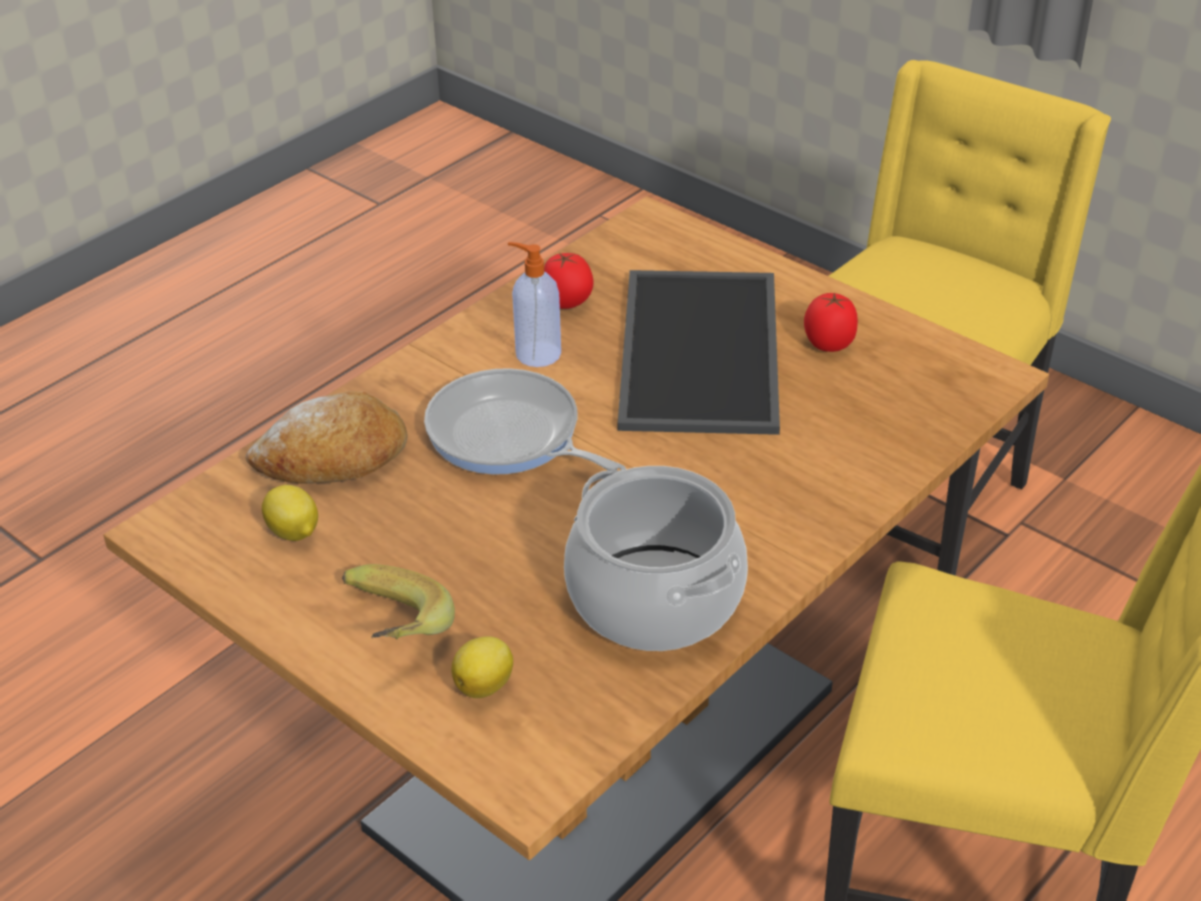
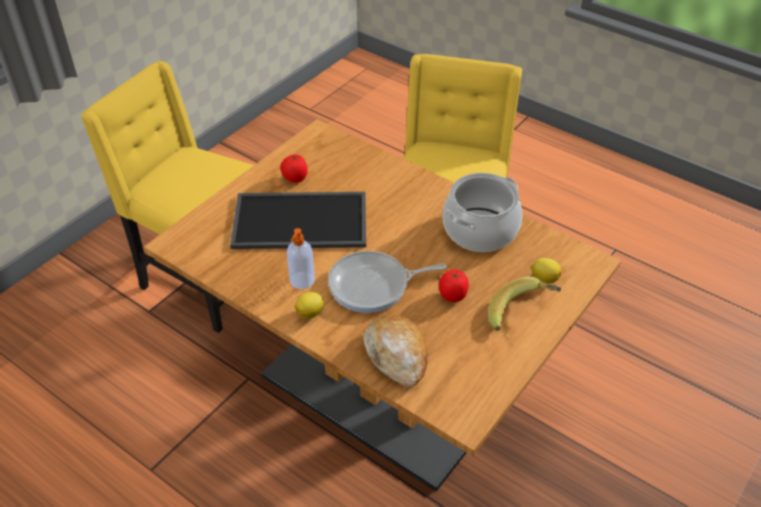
camera: 95 degrees left, 5 degrees up
lemon [262,485,318,541] -> lemon moved to [295,292,324,319]
frying pan [424,368,626,475] -> frying pan turned 45 degrees clockwise [328,251,446,313]
tomato [544,253,594,309] -> tomato moved to [439,269,469,302]

